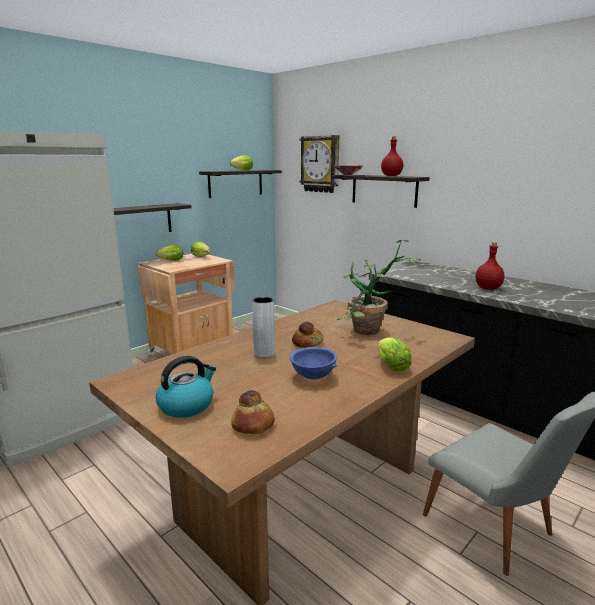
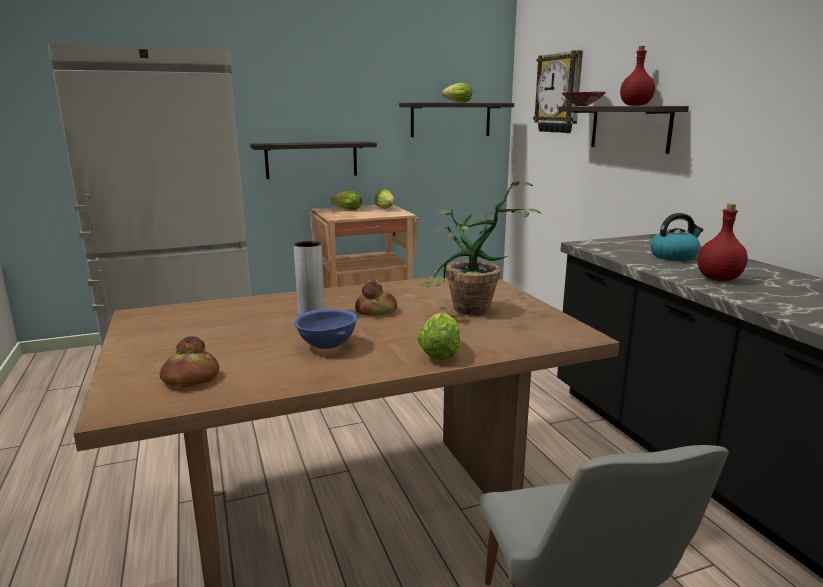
camera: 25 degrees right, 0 degrees up
kettle [156,356,216,418] -> kettle moved to [651,213,703,261]

